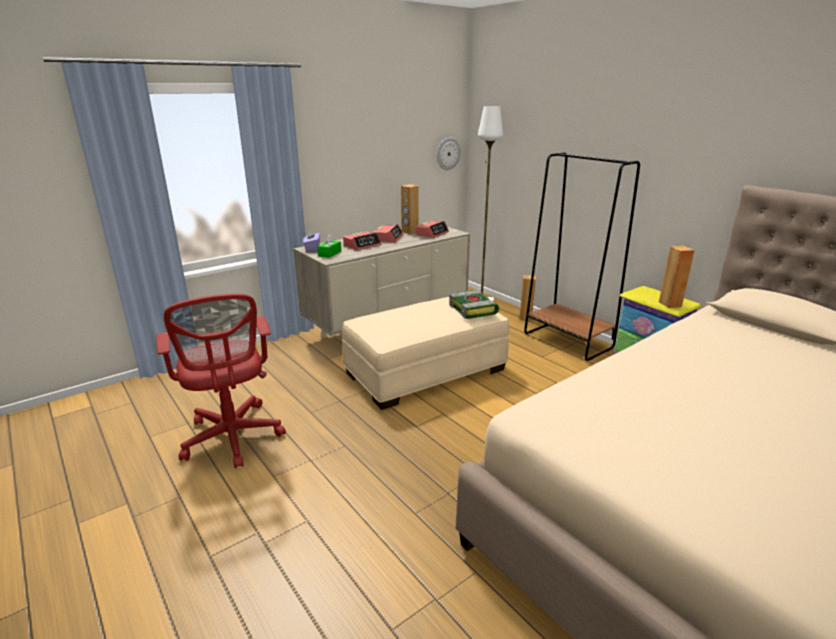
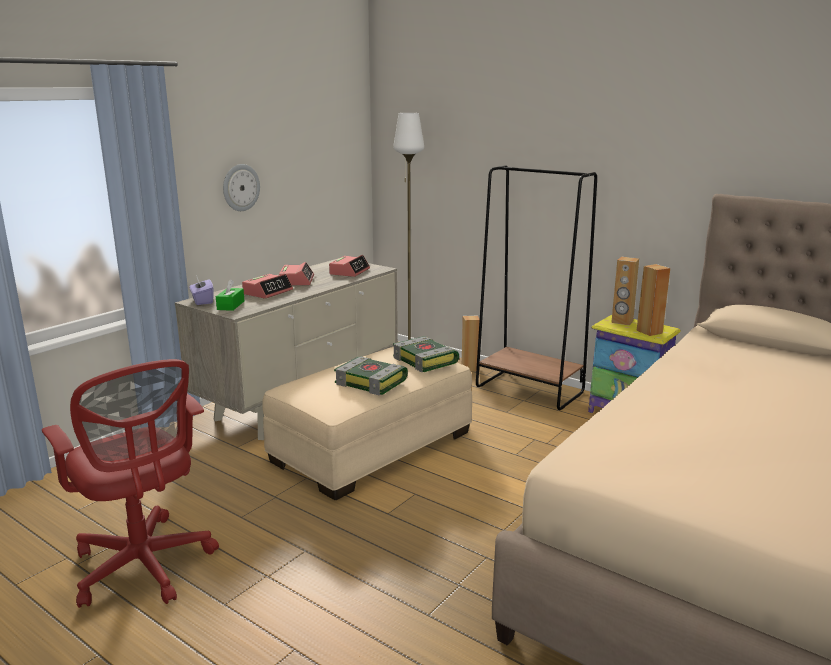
camera: 15 degrees left, 5 degrees down
brown speaker [401,184,419,234] -> brown speaker moved to [611,257,639,325]
wall clock [437,138,461,170] -> wall clock moved to [223,164,260,211]
none -> book [334,356,408,395]

